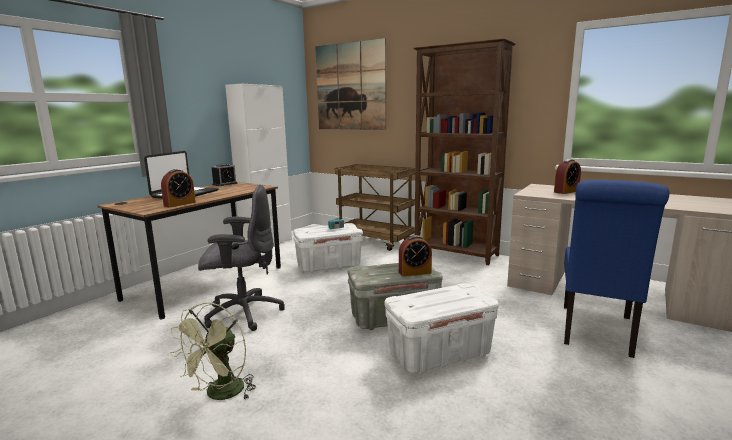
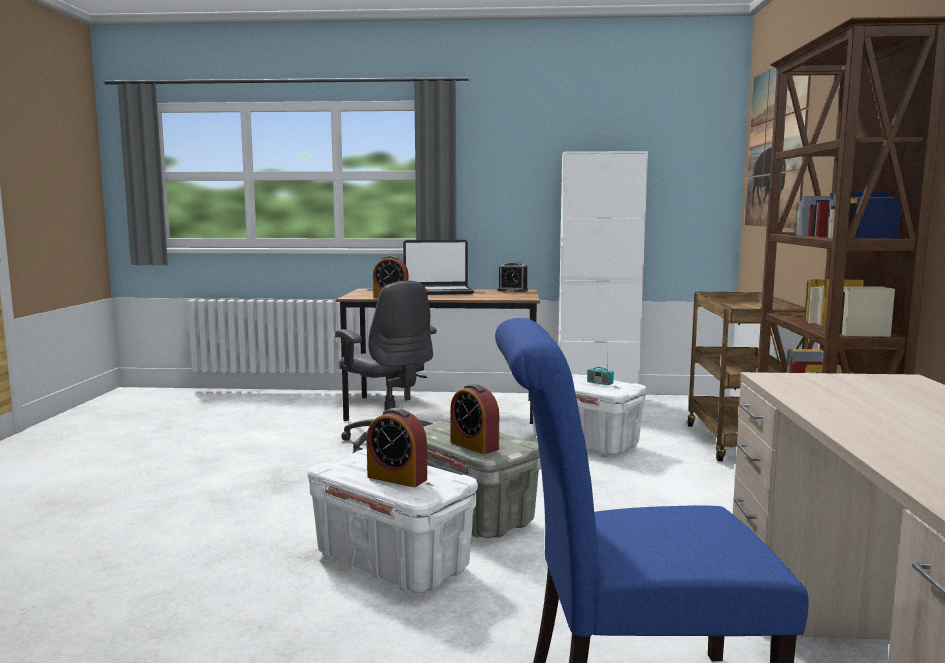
camera: 60 degrees right, 5 degrees down
green fan [170,302,256,400] -> none
alarm clock [554,159,581,194] -> alarm clock moved to [367,408,427,487]

